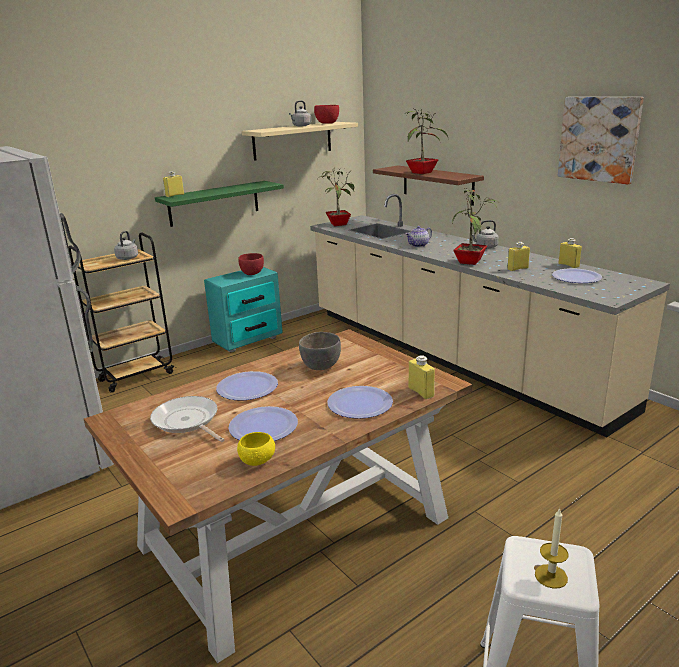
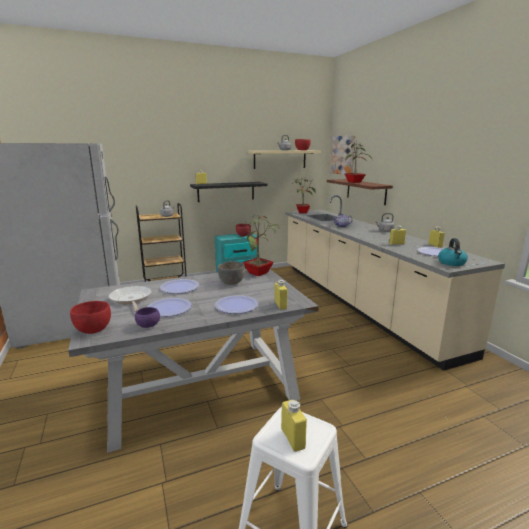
camera: 15 degrees right, 5 degrees down
brown dining table [84,329,472,663] -> grey dining table [68,269,319,453]
green shelf [155,181,284,227] -> black shelf [190,182,267,202]
yellow bowl [237,432,275,466] -> purple bowl [135,307,160,328]
potted plant [452,188,498,265] -> potted plant moved to [243,214,280,276]
candle [535,508,568,589] -> yellow bottle [281,400,307,452]
picture [558,97,644,184] -> picture moved to [331,135,356,175]
none -> red bowl [70,301,111,334]
none -> kettle [438,238,468,266]

